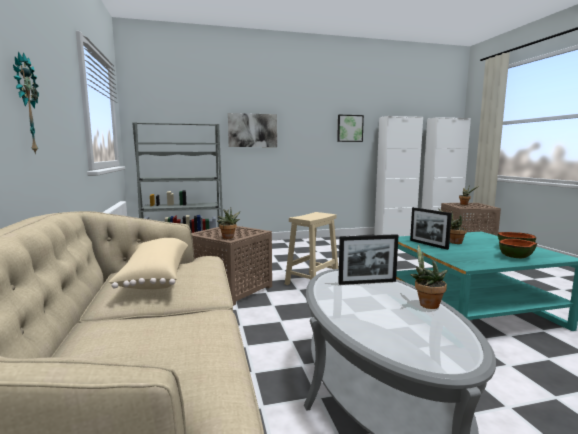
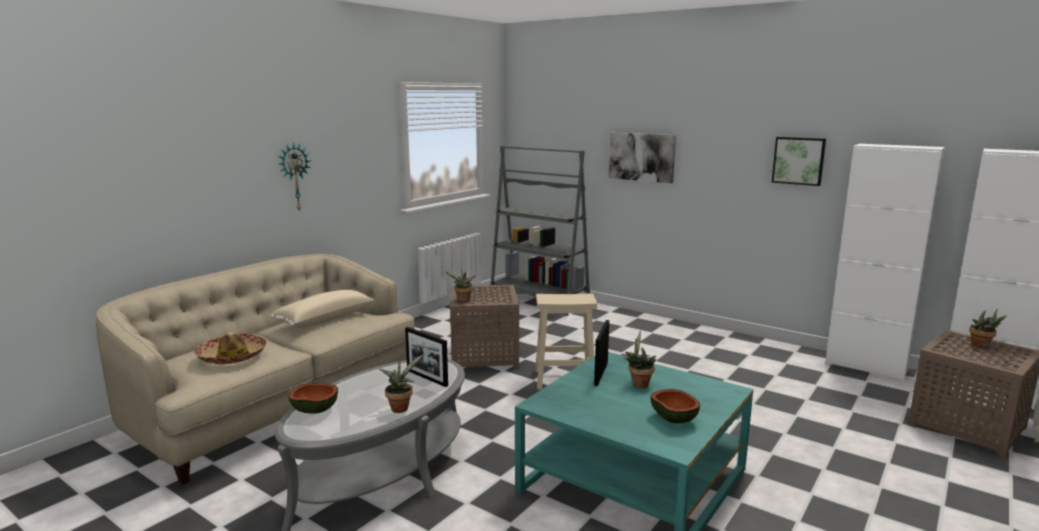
camera: 50 degrees right, 5 degrees up
bowl [499,238,537,258] -> bowl moved to [288,383,338,414]
none -> hat [194,332,267,364]

